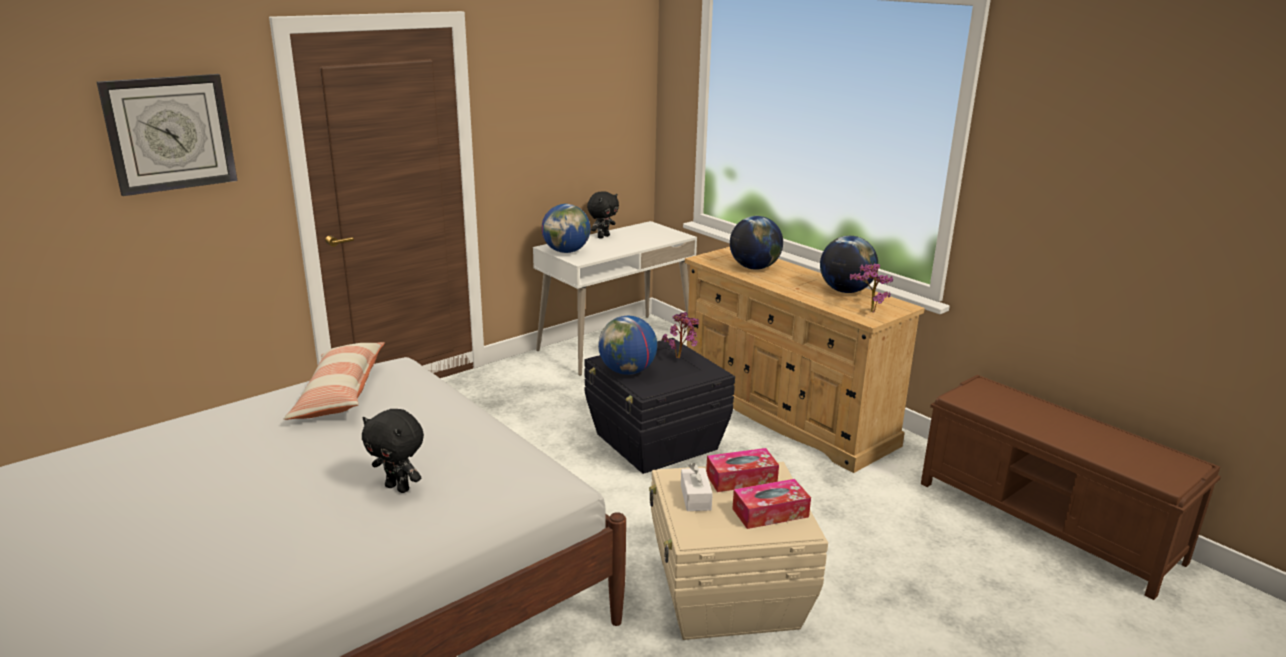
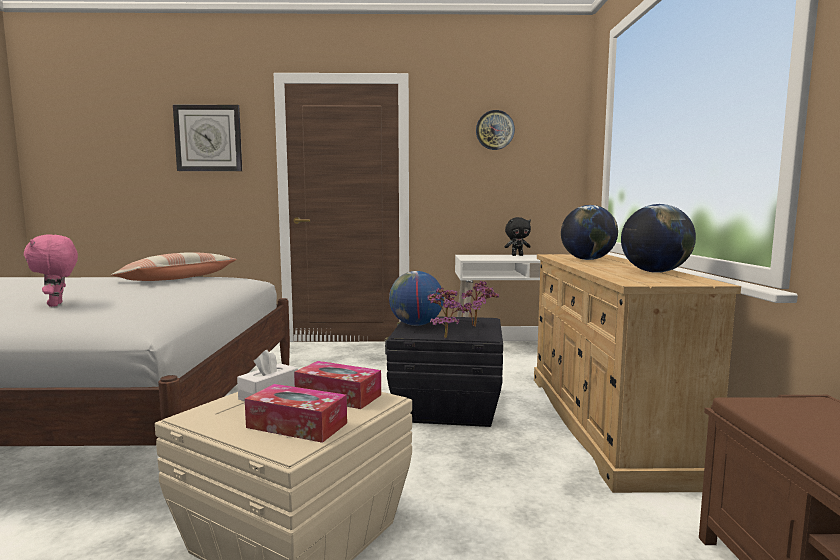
camera: 40 degrees right, 15 degrees down
black plush toy [362,409,424,493] -> pink plush toy [24,234,78,307]
globe [542,204,590,253] -> none
potted plant [850,264,893,312] -> potted plant moved to [427,288,471,338]
none -> wall clock [476,110,515,150]

